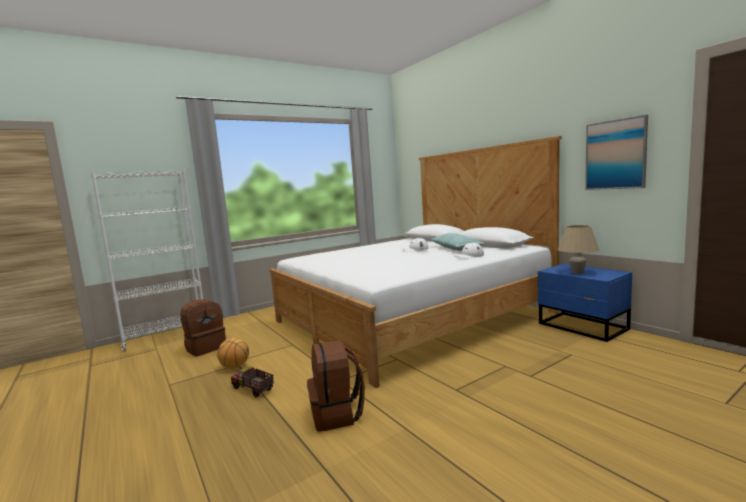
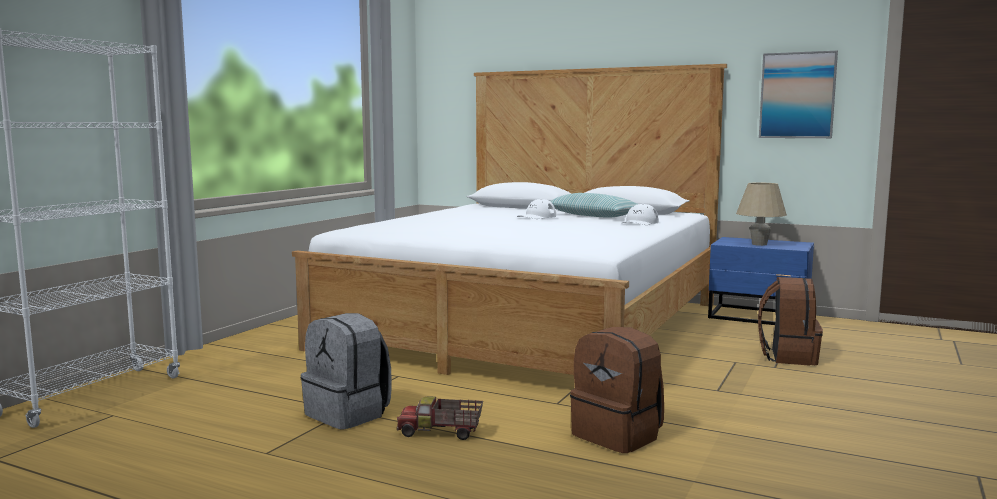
camera: 30 degrees left, 0 degrees up
brown backpack [180,299,226,357] -> brown backpack moved to [758,277,823,366]
basketball [217,338,249,368] -> grey backpack [301,313,392,430]

